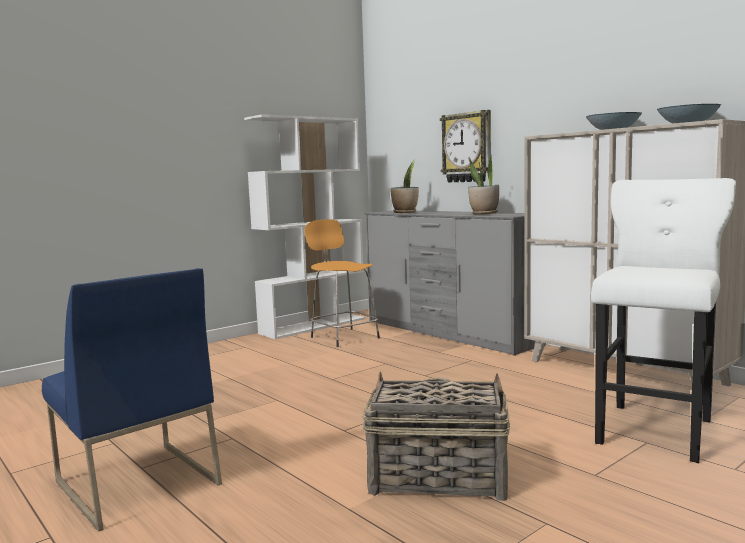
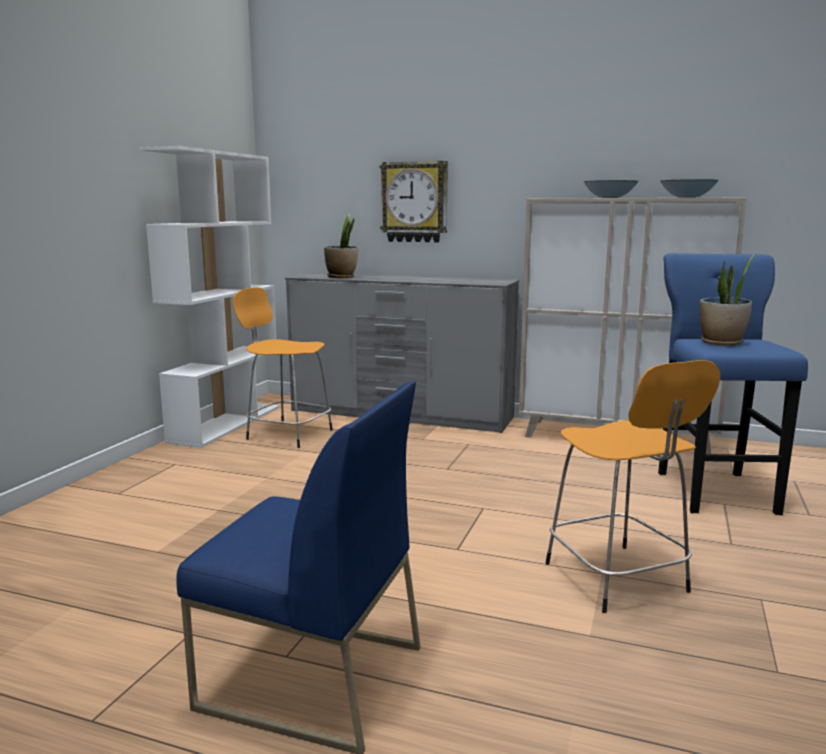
camera: 30 degrees left, 5 degrees up
basket [362,371,510,501] -> orange stool [545,360,720,613]
potted plant [468,155,499,214] -> potted plant moved to [700,254,755,346]
white stool [591,178,736,463] -> blue stool [658,253,808,515]

